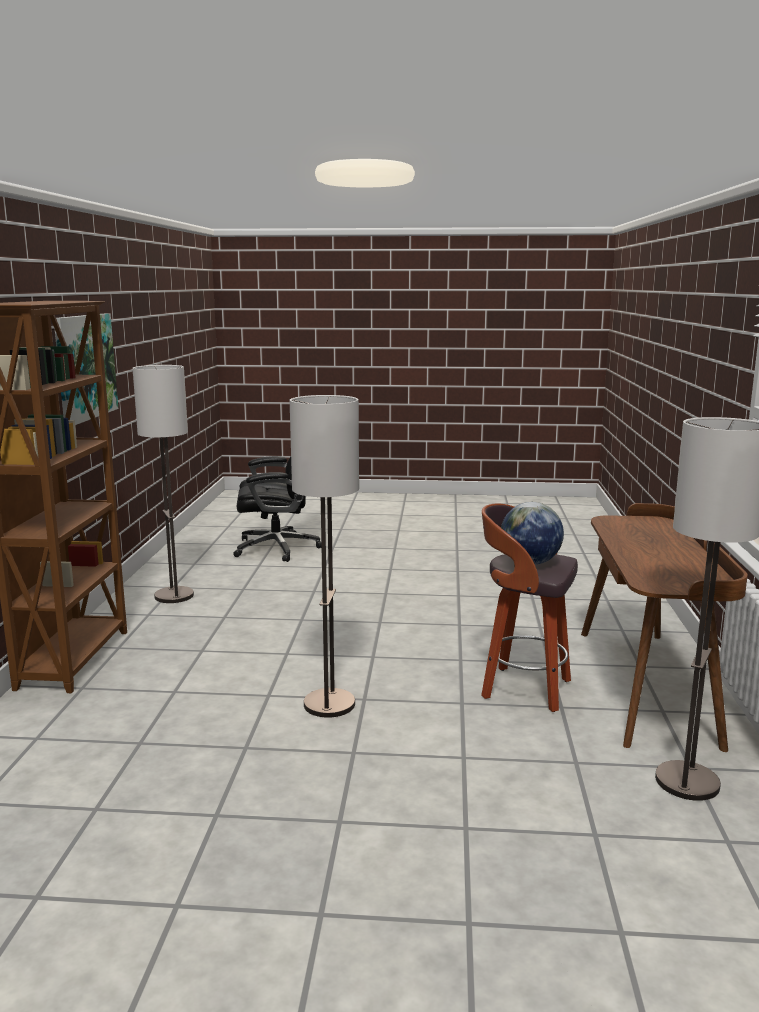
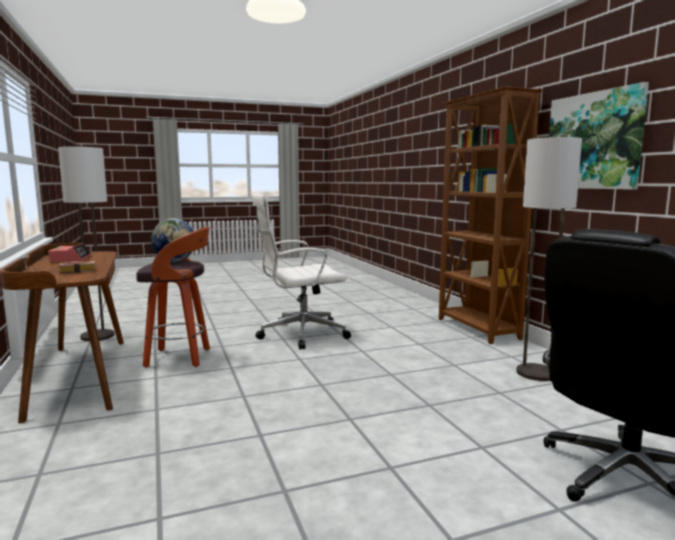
camera: 155 degrees right, 5 degrees down
floor lamp [290,395,359,718] -> white office chair [253,194,351,349]
none -> alarm clock [48,243,92,262]
none -> book [59,260,95,273]

